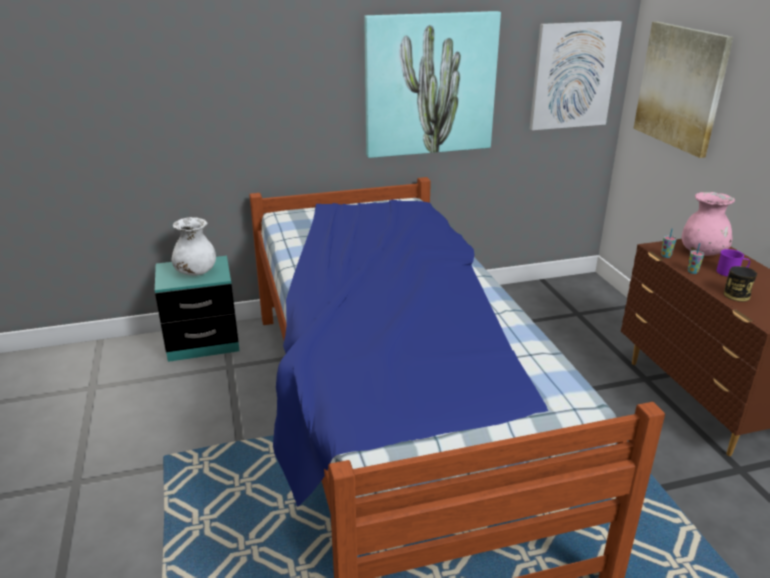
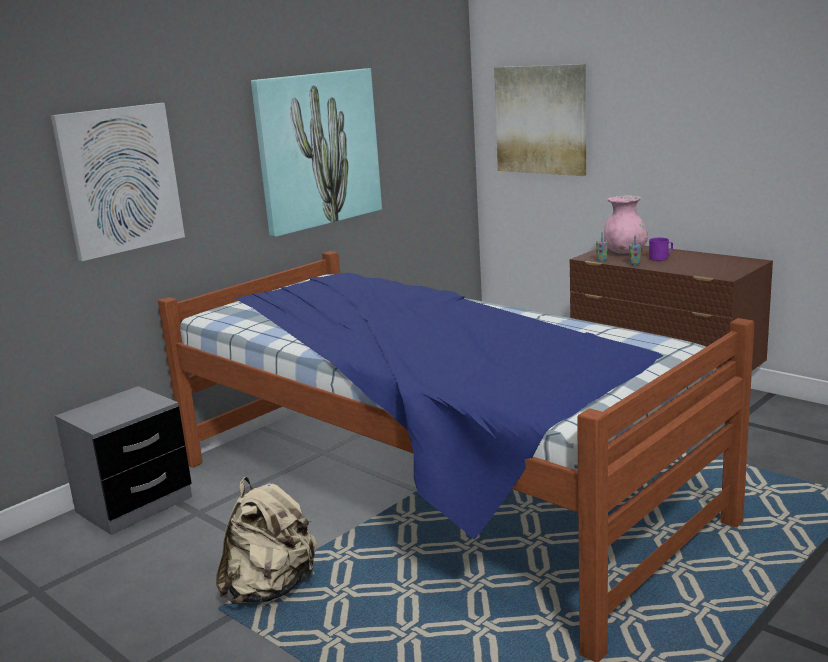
camera: 30 degrees left, 10 degrees down
turquoise nightstand [155,256,240,362] -> grey nightstand [55,386,192,535]
white vase [171,217,216,276] -> none
picture [530,21,622,130] -> picture moved to [51,103,185,261]
can [724,266,757,302] -> none
none -> beige backpack [216,477,317,604]

